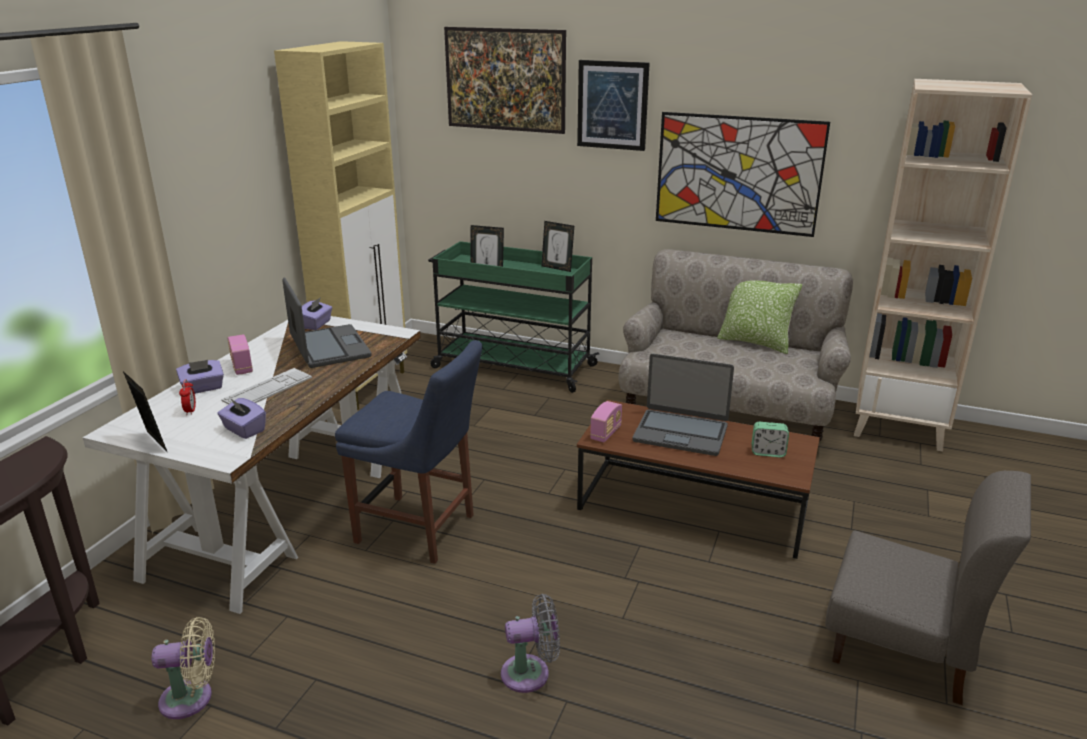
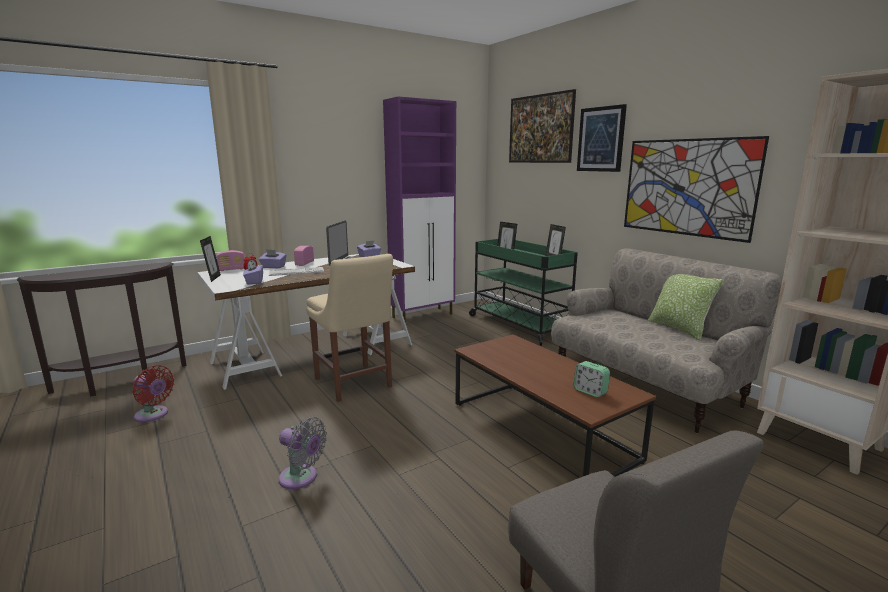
camera: 35 degrees right, 10 degrees down
beige fan [152,617,215,719] -> red fan [132,365,174,422]
beige cabinet [274,41,407,410] -> purple cabinet [383,97,456,323]
blue chair [335,340,482,564] -> beige chair [306,254,393,402]
radio [590,401,622,442] -> radio moved to [216,250,244,271]
laptop [633,354,734,456] -> none

